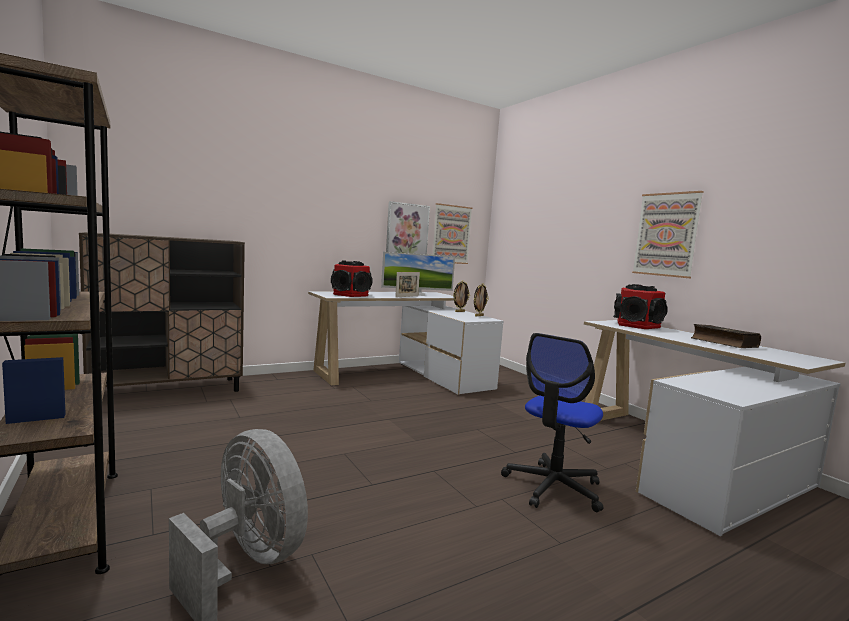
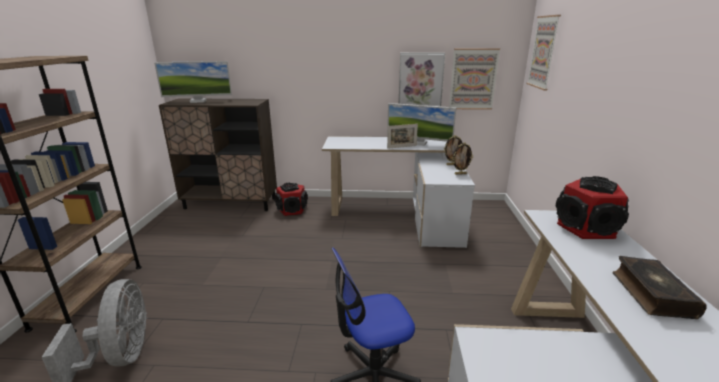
camera: 35 degrees right, 15 degrees up
speaker [331,261,373,297] -> speaker moved to [274,183,308,216]
picture [632,191,704,278] -> picture moved to [526,15,561,91]
none -> monitor [154,61,232,103]

